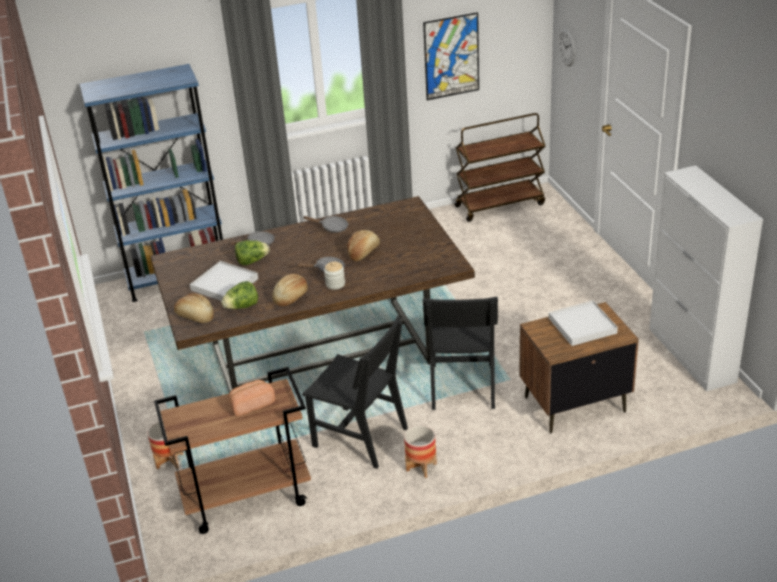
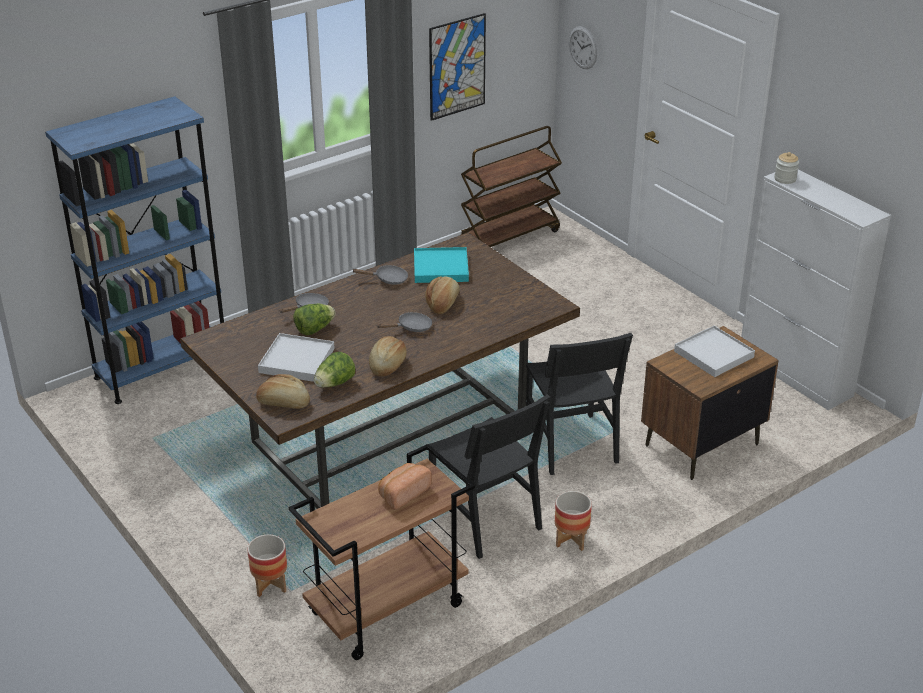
camera: 20 degrees left, 0 degrees up
black chair [302,316,408,469] -> black chair turned 45 degrees clockwise [426,394,550,559]
jar [324,261,345,290] -> jar moved to [774,152,799,184]
none -> turquoise tray [414,247,469,283]

